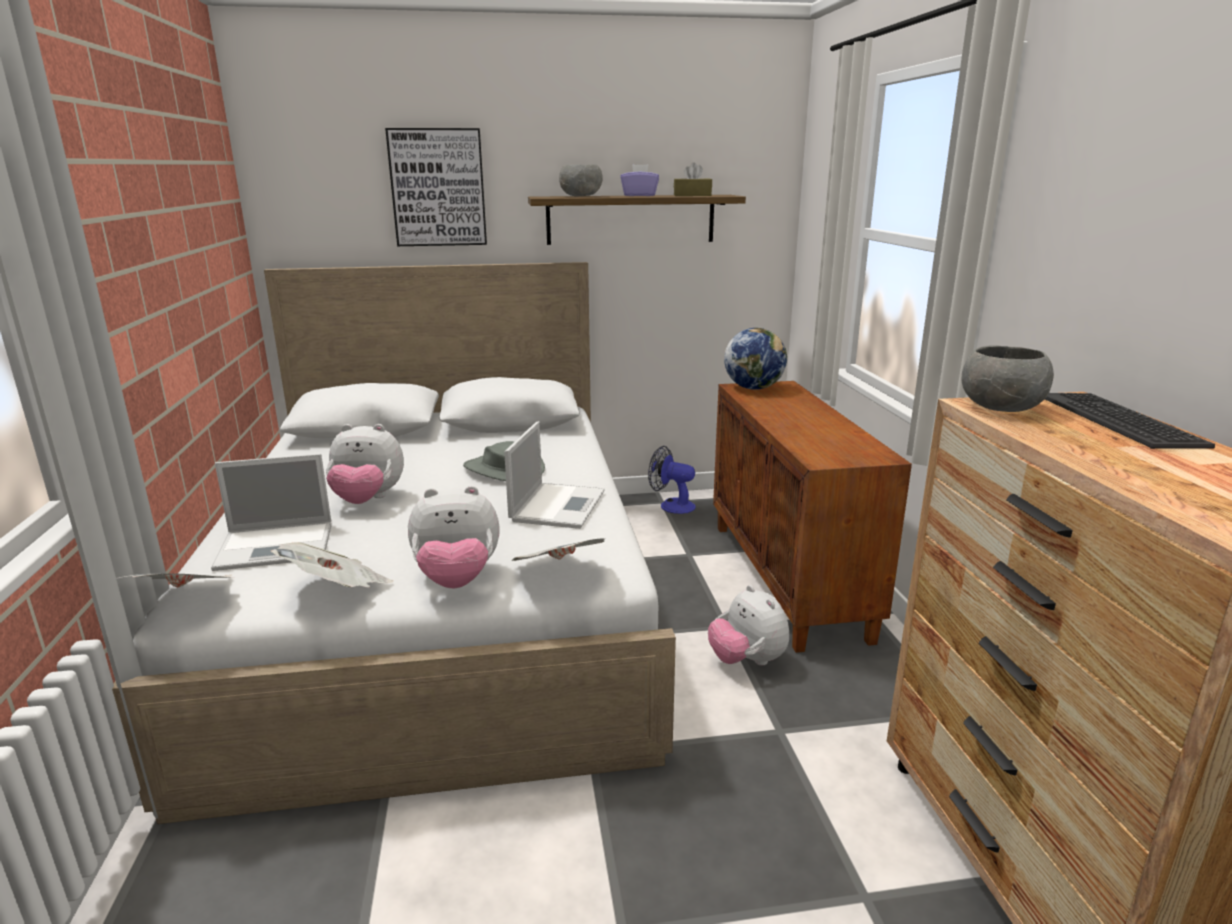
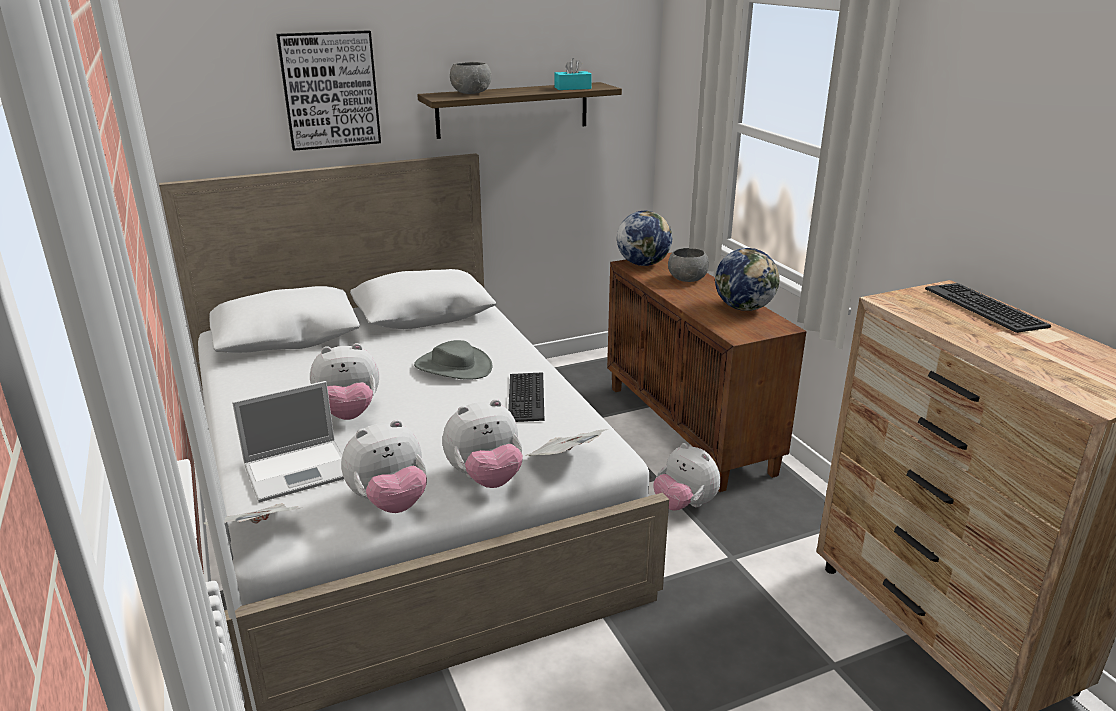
camera: 15 degrees left, 5 degrees up
newspaper [271,542,393,587] -> plush toy [341,420,427,513]
laptop [504,421,605,529] -> keyboard [508,372,544,422]
purple tissue box [620,164,659,196] -> none
fan [648,446,696,514] -> none
brown tissue box [674,162,712,196] -> turquoise tissue box [554,58,592,90]
grey bowl [962,346,1054,412] -> grey bowl moved to [668,248,709,282]
none -> globe [715,248,780,311]

